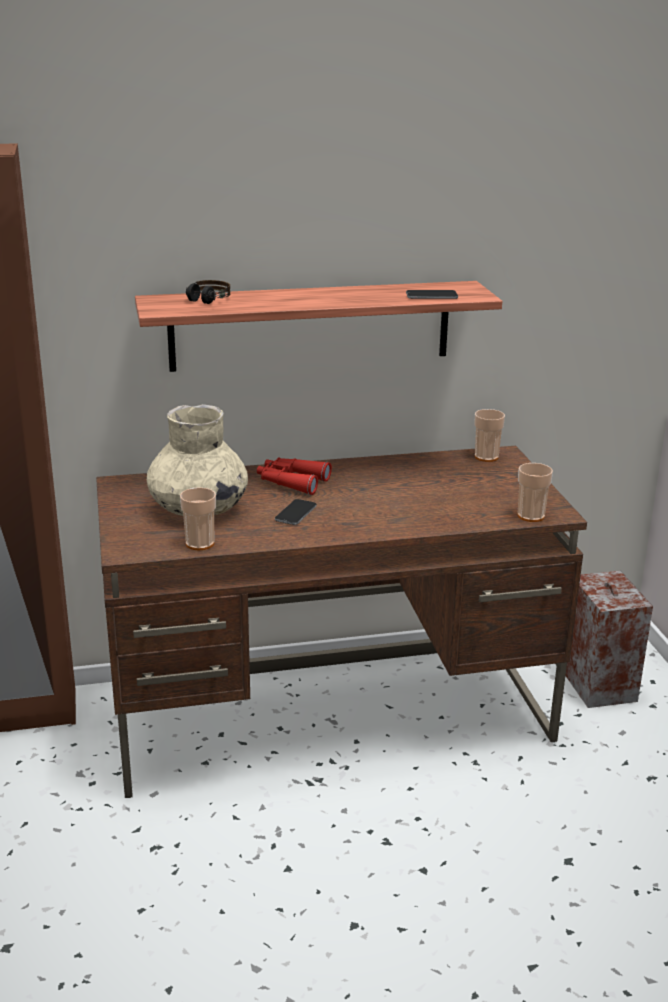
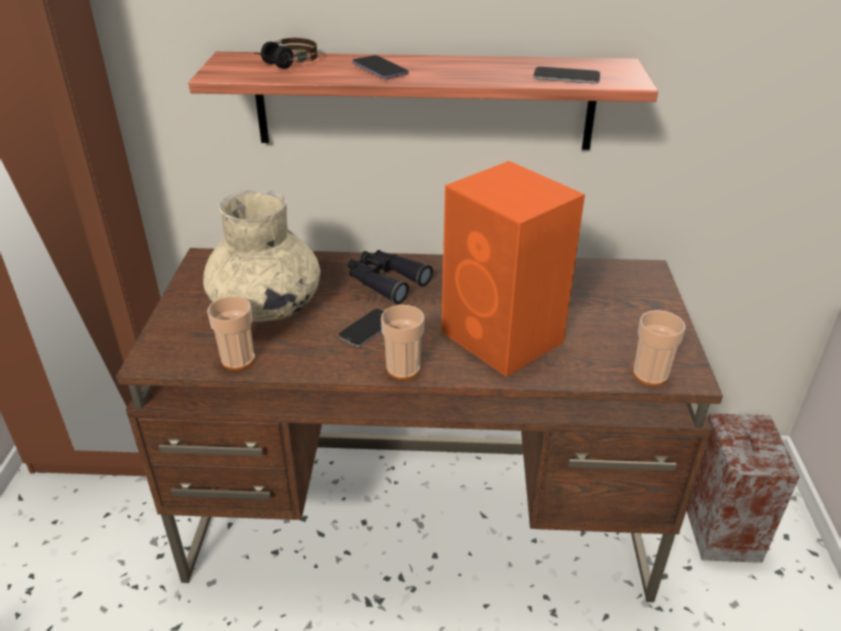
camera: 15 degrees right, 10 degrees up
red binoculars [257,457,332,495] -> black binoculars [348,250,433,304]
cup [474,409,505,462] -> cup moved to [381,305,424,380]
none -> phone [352,55,408,79]
none -> orange speaker [441,161,585,377]

